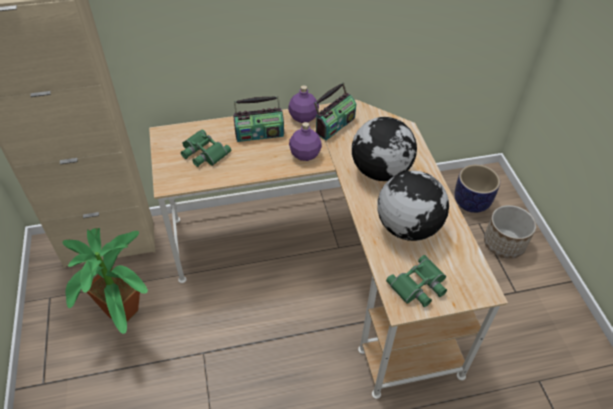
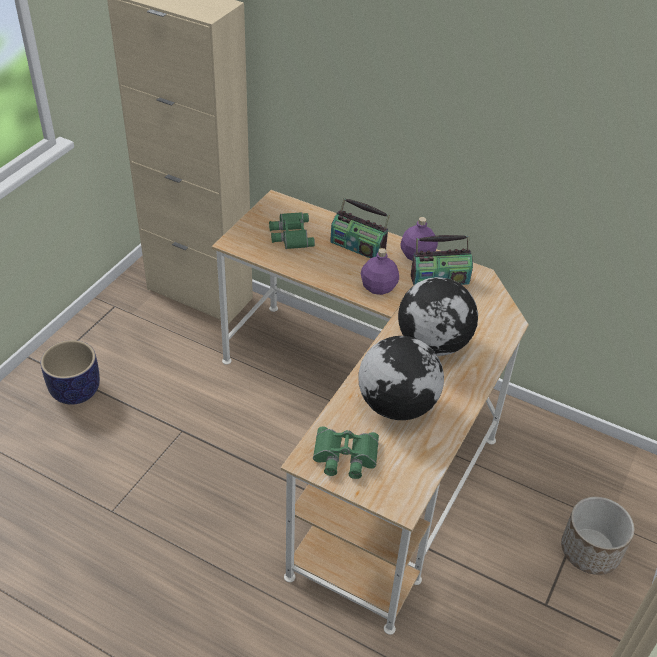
camera: 40 degrees right, 5 degrees down
potted plant [62,228,148,334] -> none
planter [454,164,500,213] -> planter moved to [41,340,100,405]

